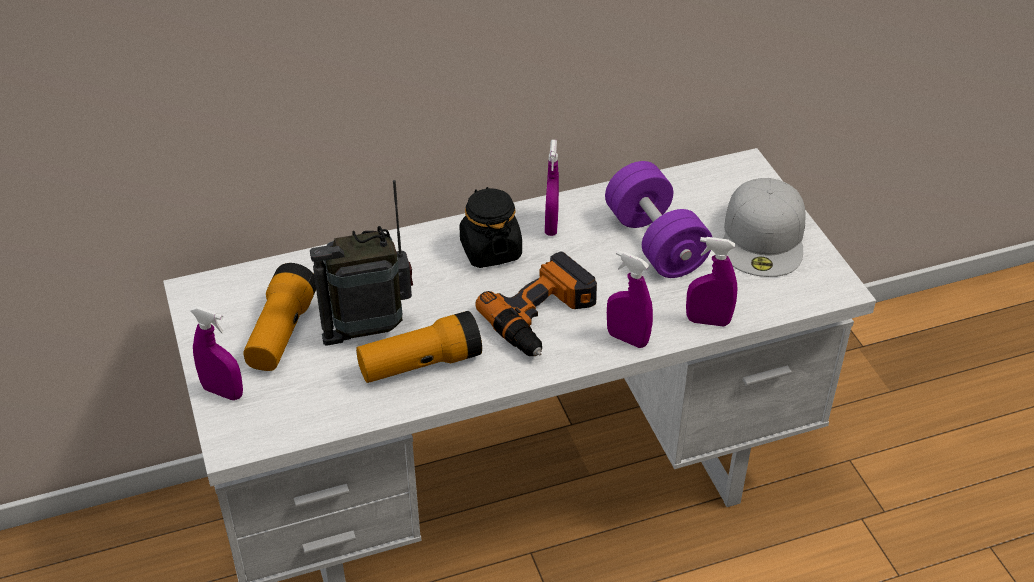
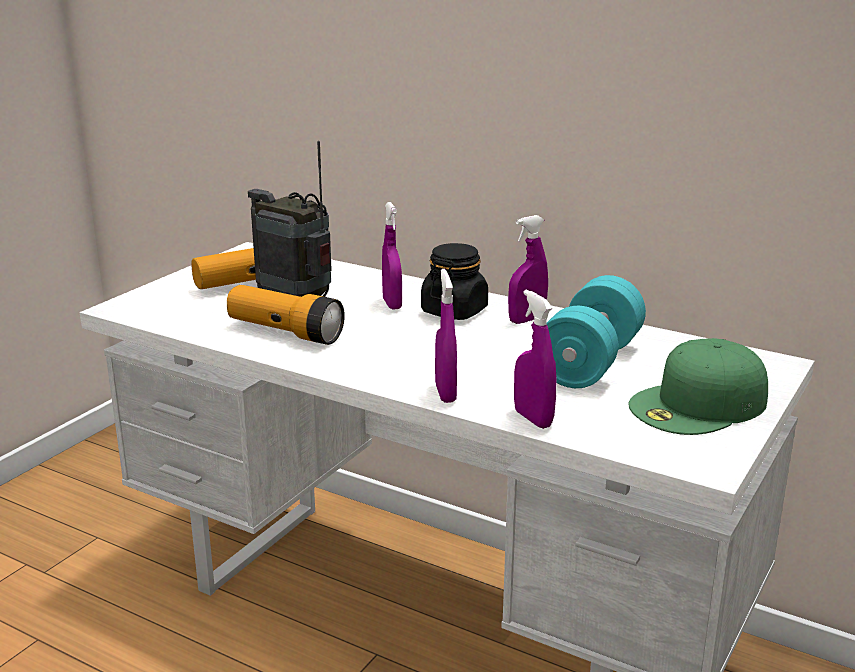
camera: 50 degrees right, 20 degrees down
purple spray bottle [190,306,243,400] -> purple spray bottle moved to [382,202,402,310]
power drill [475,251,597,356] -> none
purple dumbbell [605,161,712,278] -> turquoise dumbbell [546,275,646,388]
white cap [723,178,805,277] -> green cap [629,338,768,435]

